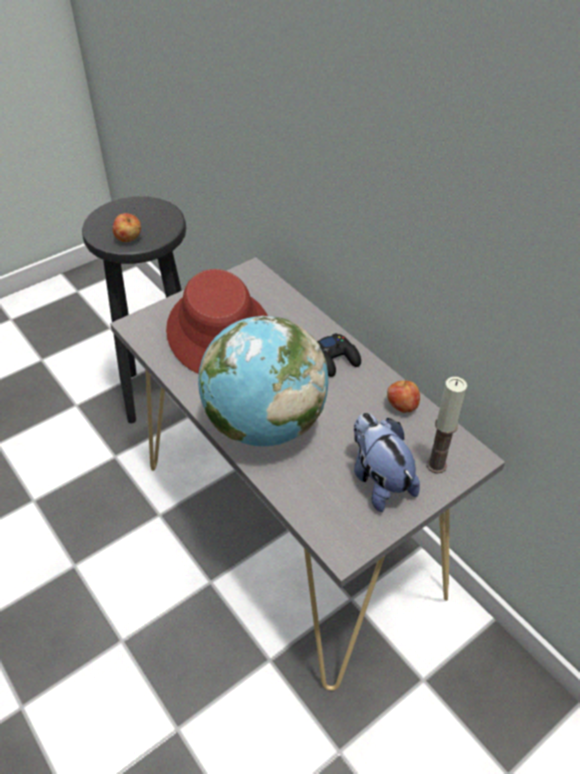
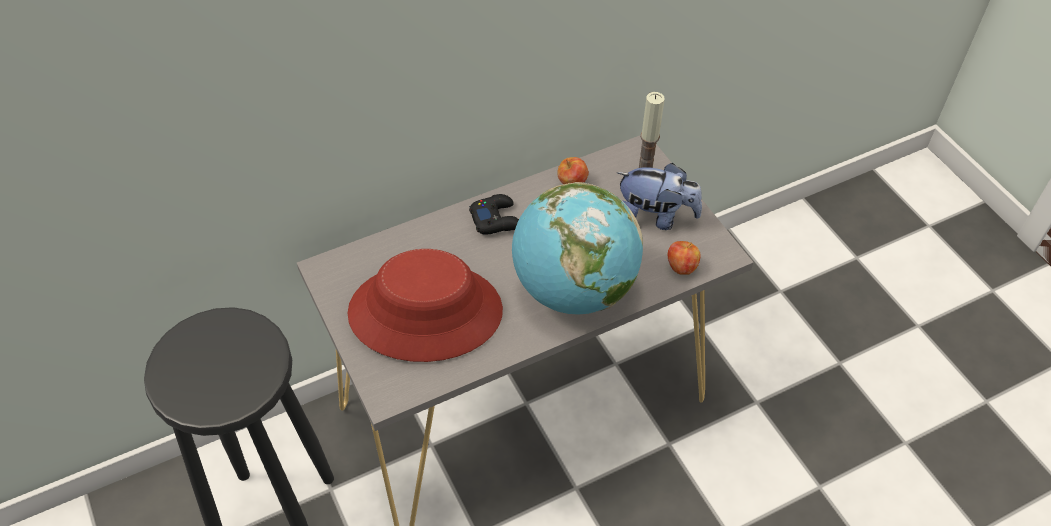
camera: 80 degrees left, 5 degrees up
apple [113,213,141,242] -> apple moved to [668,241,701,275]
plush toy [354,413,420,512] -> plush toy turned 150 degrees counterclockwise [617,163,702,230]

